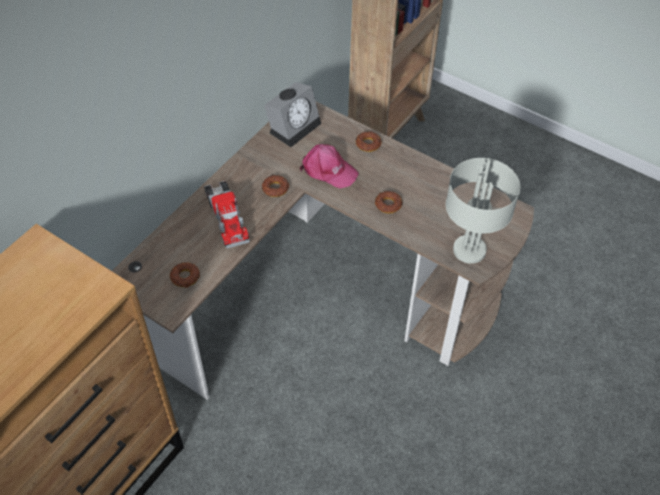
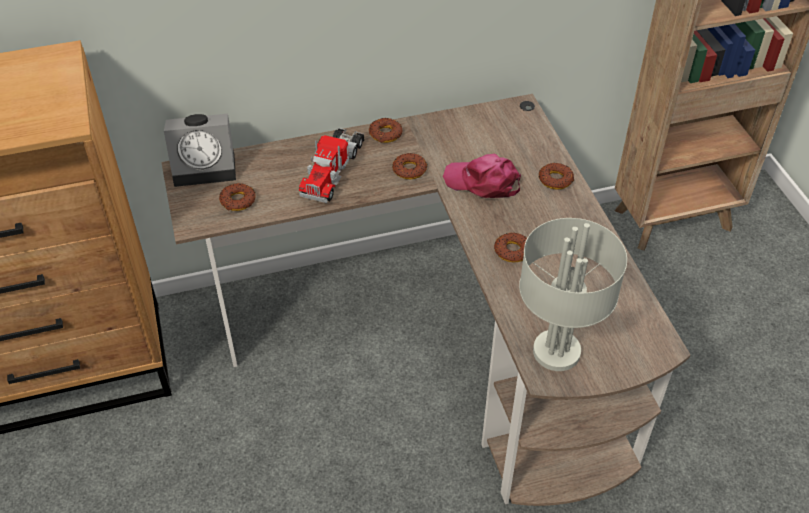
camera: 40 degrees right, 5 degrees down
alarm clock [264,82,321,147] -> alarm clock moved to [164,114,236,187]
pink cap [300,144,359,189] -> pink cap turned 135 degrees clockwise [443,154,521,198]
none -> donut [369,118,402,143]

